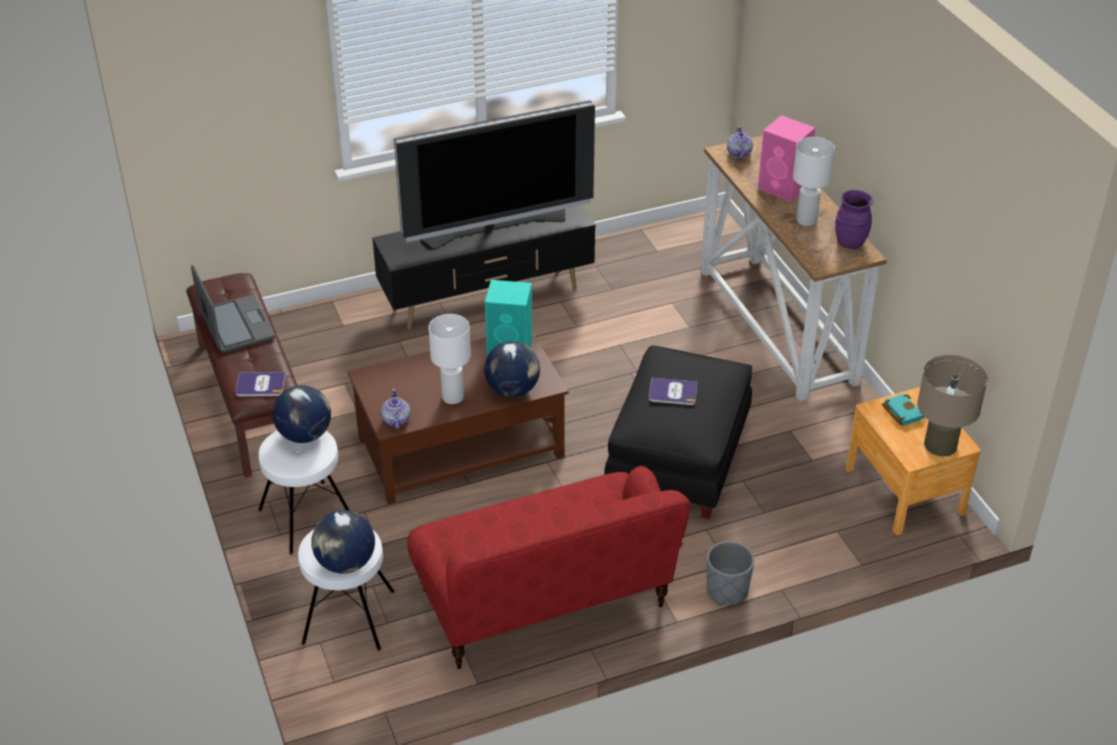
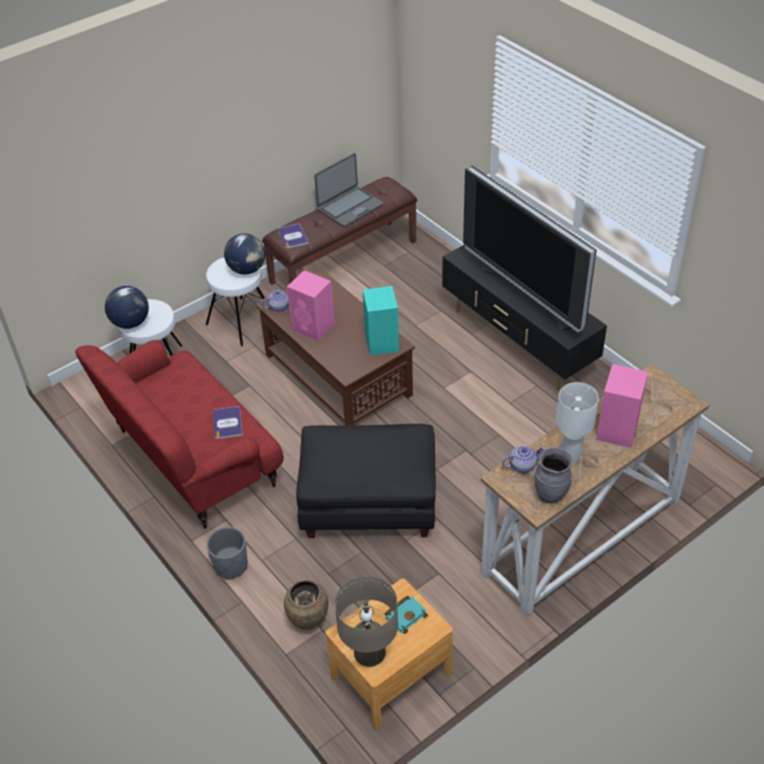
camera: 75 degrees right, 5 degrees up
white table lamp [429,314,471,404] -> pink speaker [287,270,335,342]
globe [484,341,540,397] -> none
book [649,378,697,405] -> book moved to [213,406,243,439]
teapot [727,126,753,158] -> teapot moved to [502,446,545,473]
purple vase [835,190,873,249] -> grey vase [535,447,573,504]
none -> brown vase [284,580,328,630]

